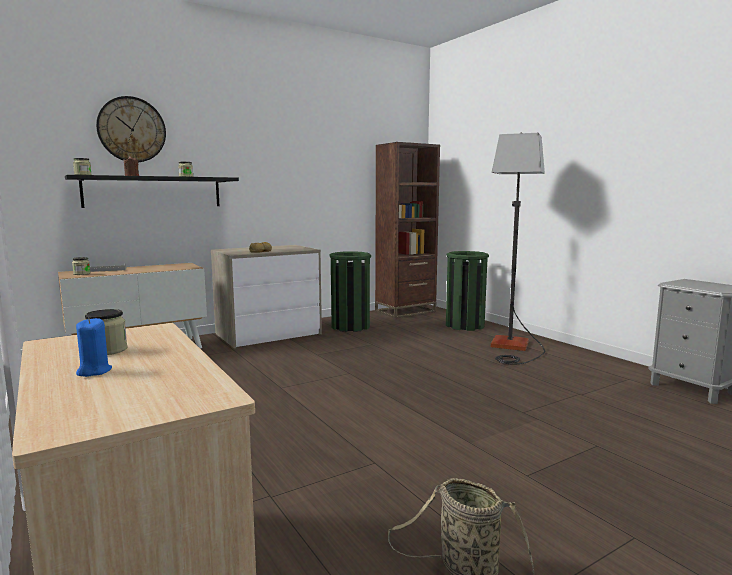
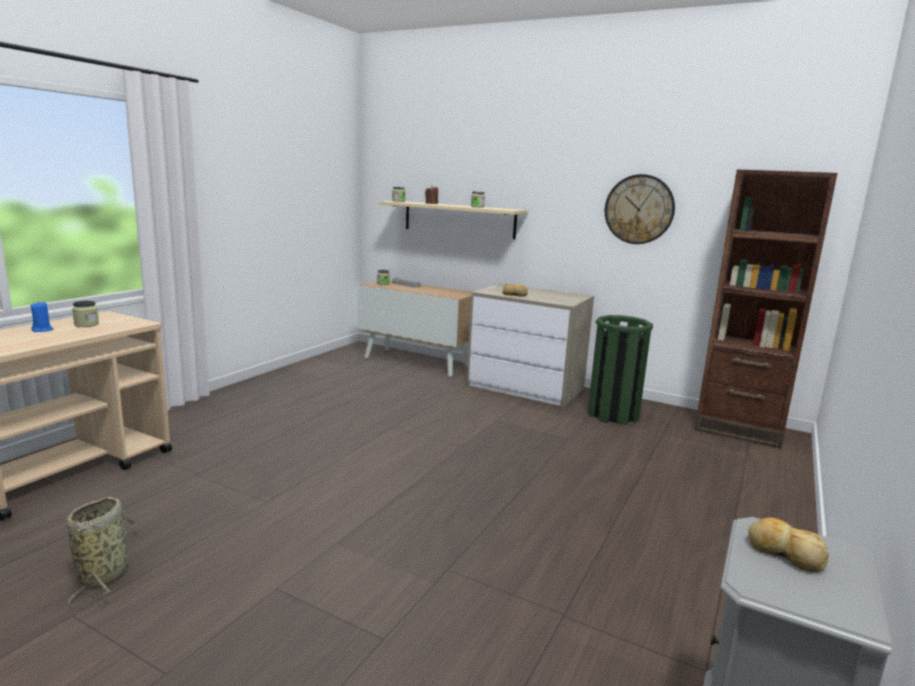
camera: 60 degrees right, 5 degrees up
black shelf [65,175,239,208] -> beige shelf [380,201,528,239]
wall clock [96,96,166,162] -> wall clock moved to [605,174,675,244]
green trash can [446,251,489,331] -> none
floor lamp [491,133,545,365] -> none
none -> bread [748,517,829,572]

